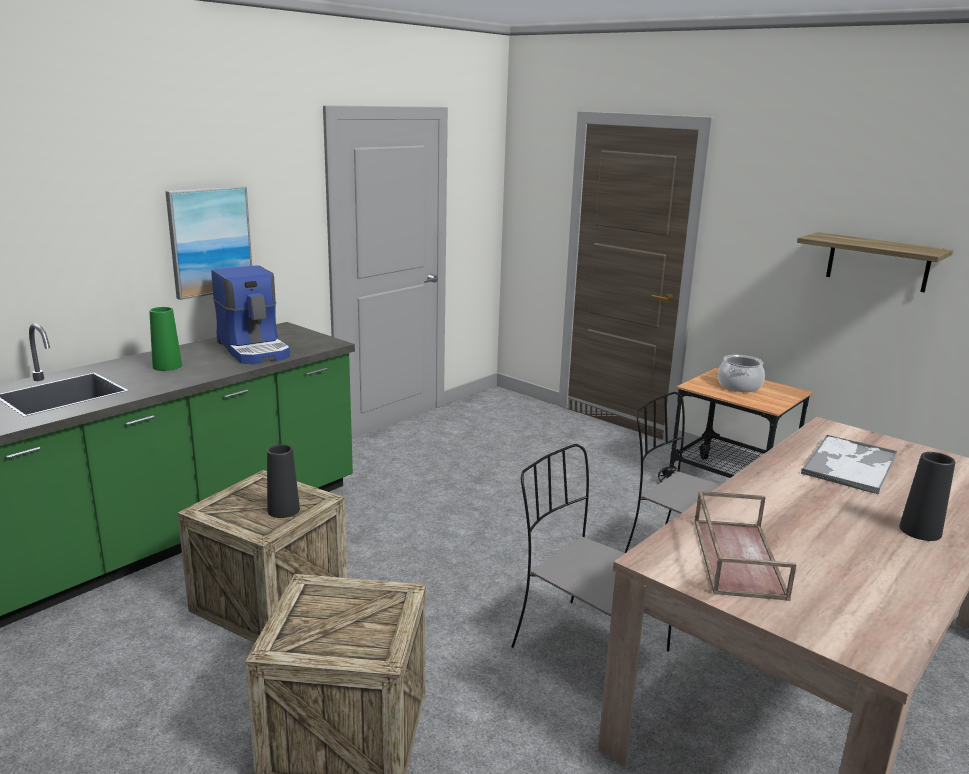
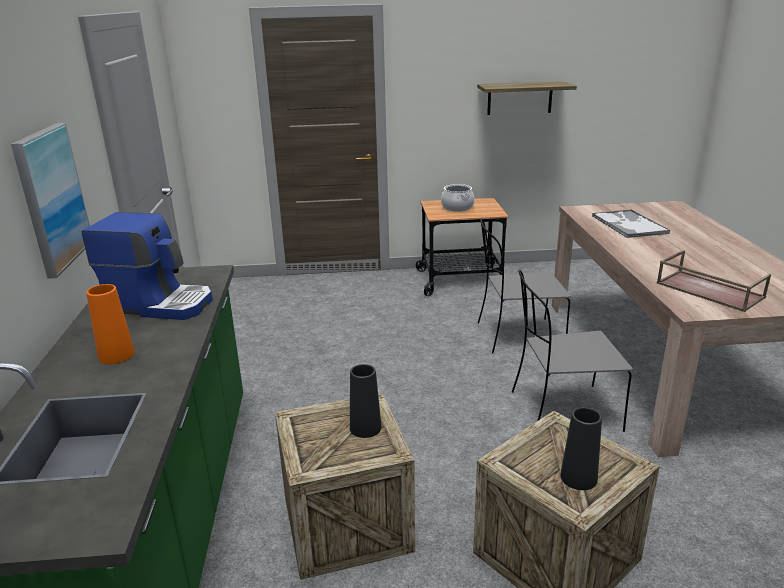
camera: 45 degrees left, 5 degrees up
green vase [149,307,182,371] -> orange vase [86,284,135,364]
black vase [899,452,955,541] -> black vase moved to [560,407,602,490]

